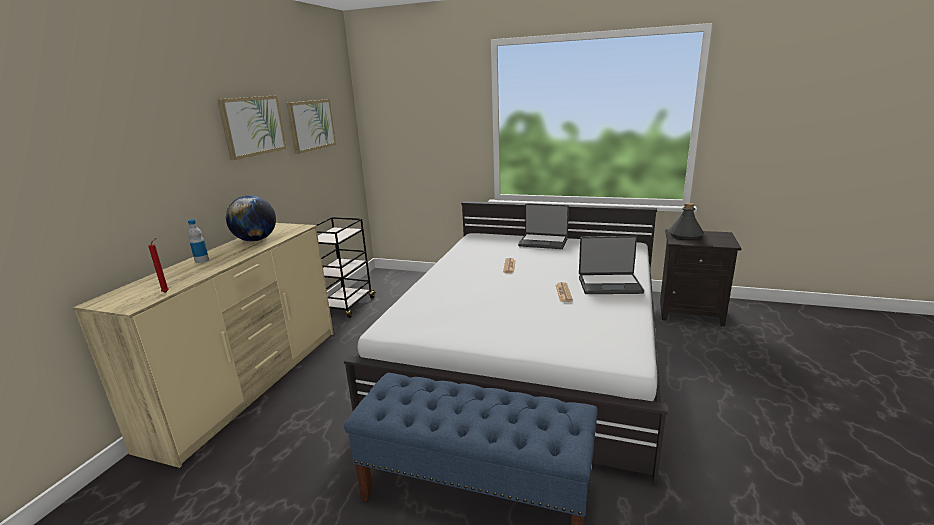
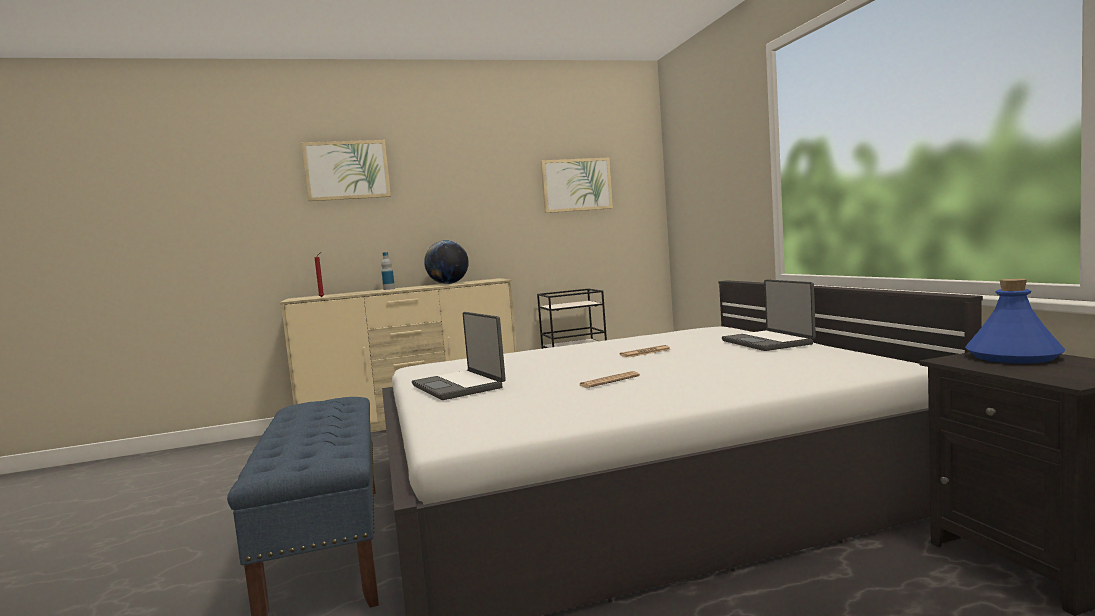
camera: 55 degrees right, 15 degrees down
picture [217,95,287,160] -> picture moved to [301,140,391,201]
laptop [579,236,644,294] -> laptop moved to [412,312,506,400]
grey bottle [668,203,704,239] -> blue bottle [965,279,1065,364]

